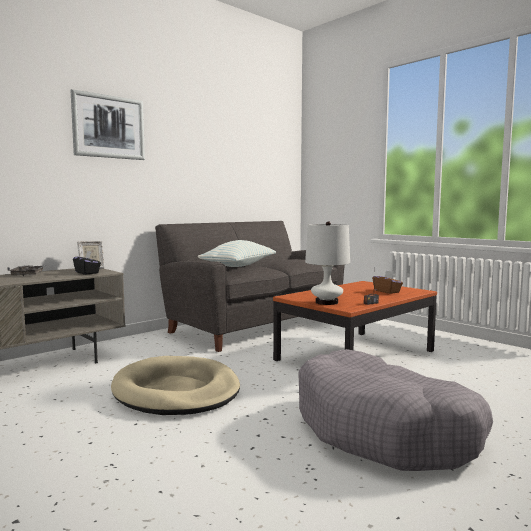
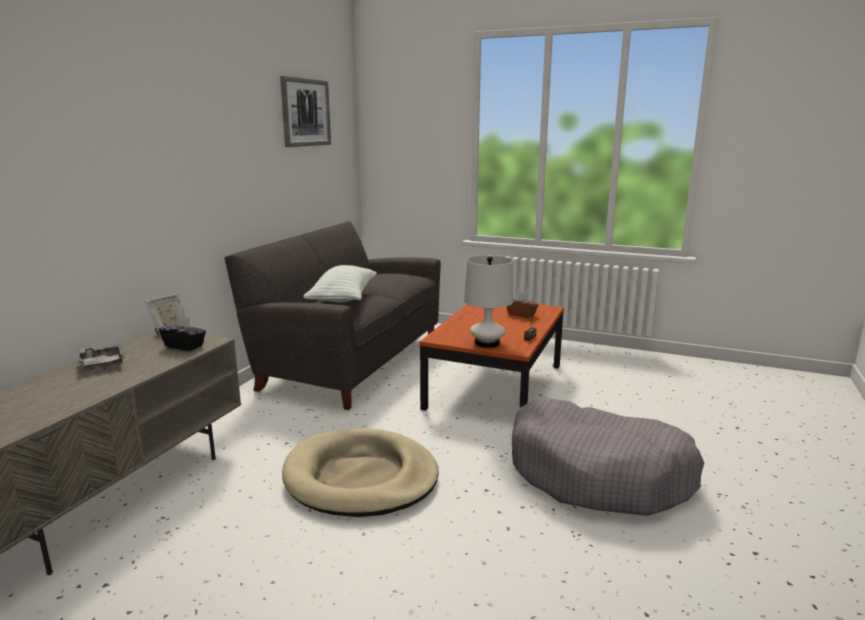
camera: 25 degrees left, 10 degrees up
picture [71,89,145,160] -> picture moved to [280,76,331,147]

